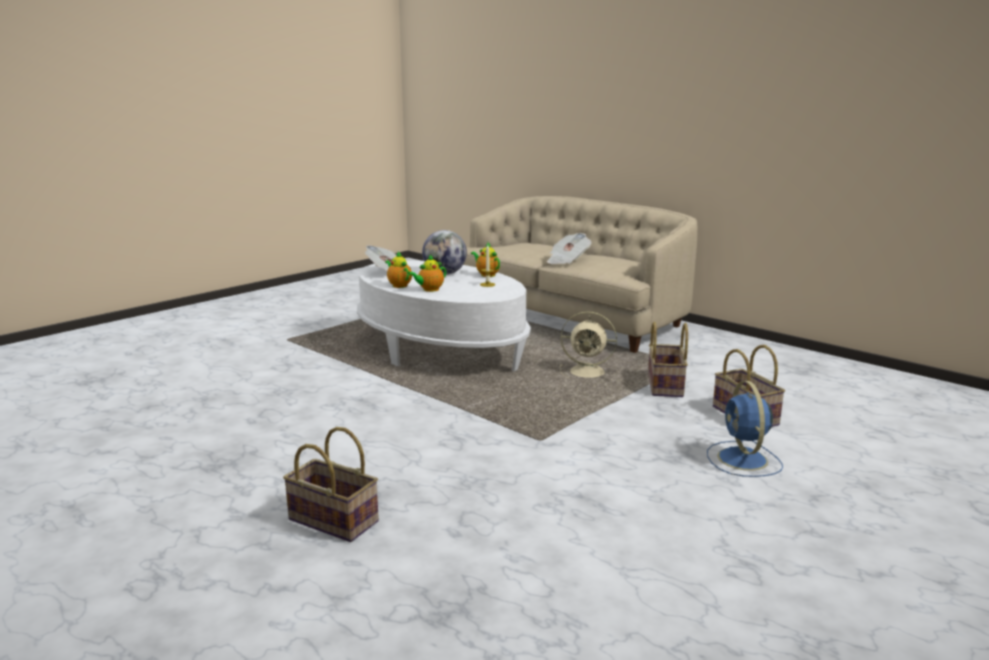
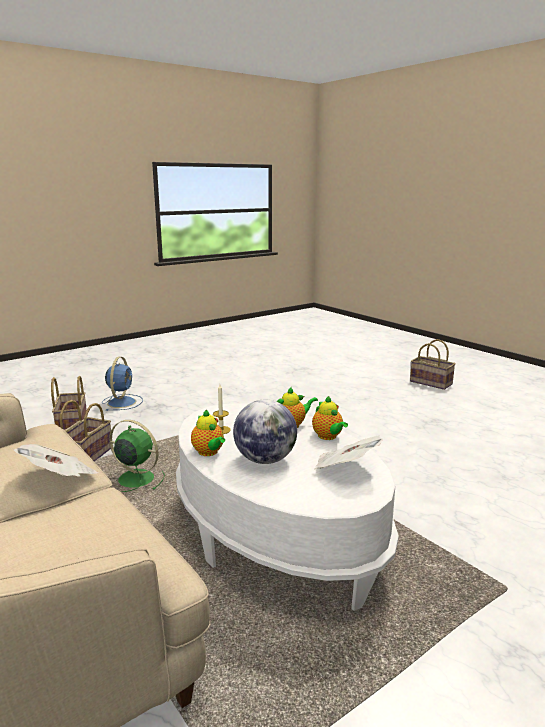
camera: 170 degrees left, 0 degrees up
basket [283,427,379,542] -> basket moved to [410,339,456,390]
beige fan [560,312,617,378] -> green fan [109,420,165,492]

